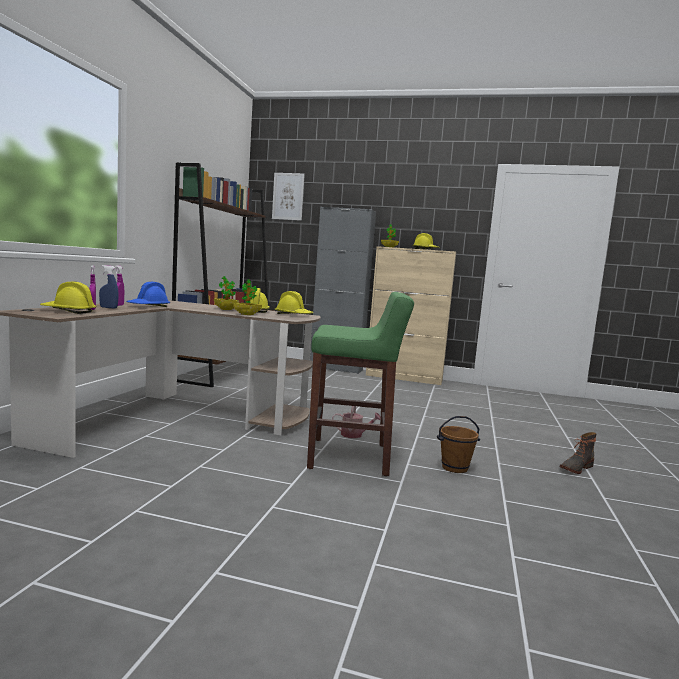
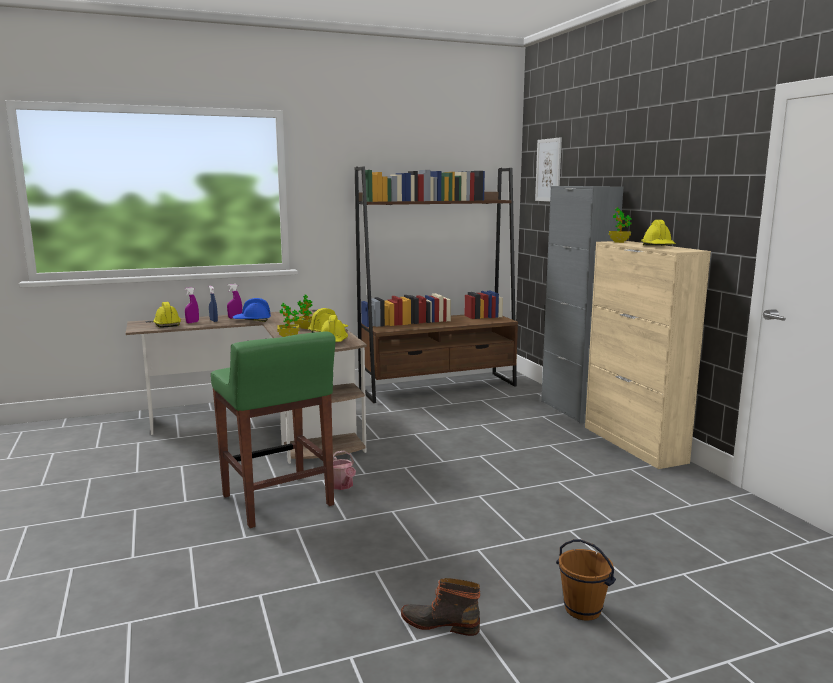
camera: 55 degrees right, 5 degrees up
brown bucket [437,416,480,473] -> brown bucket moved to [556,539,616,621]

